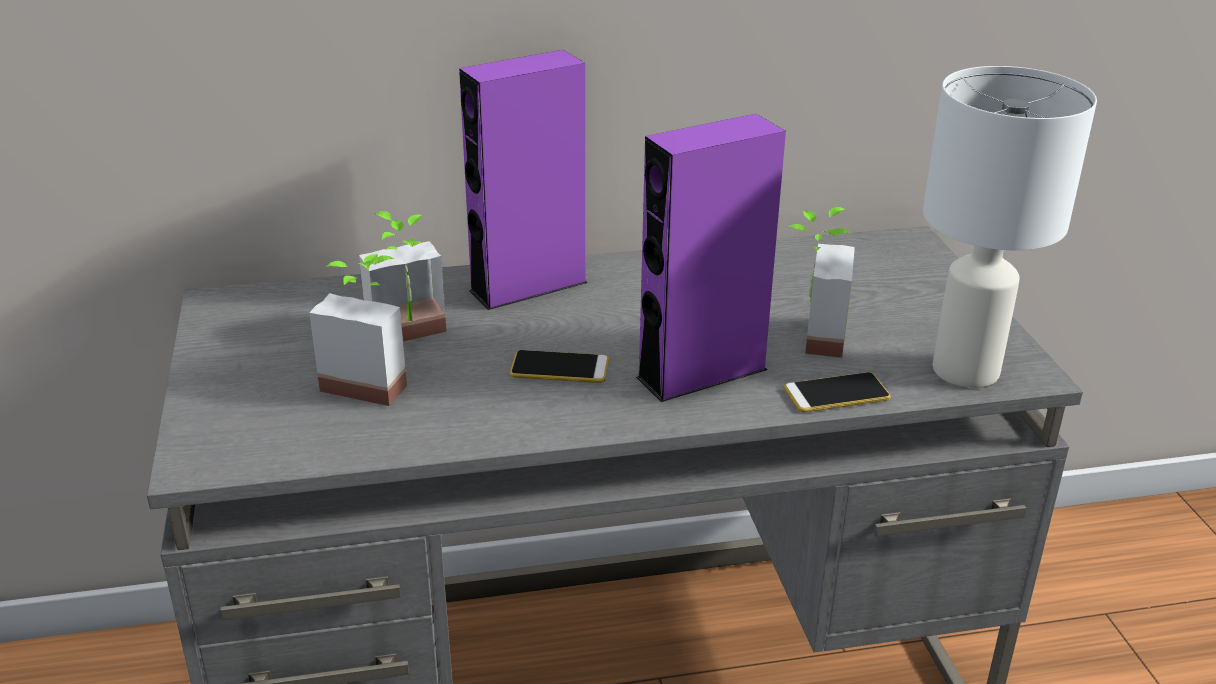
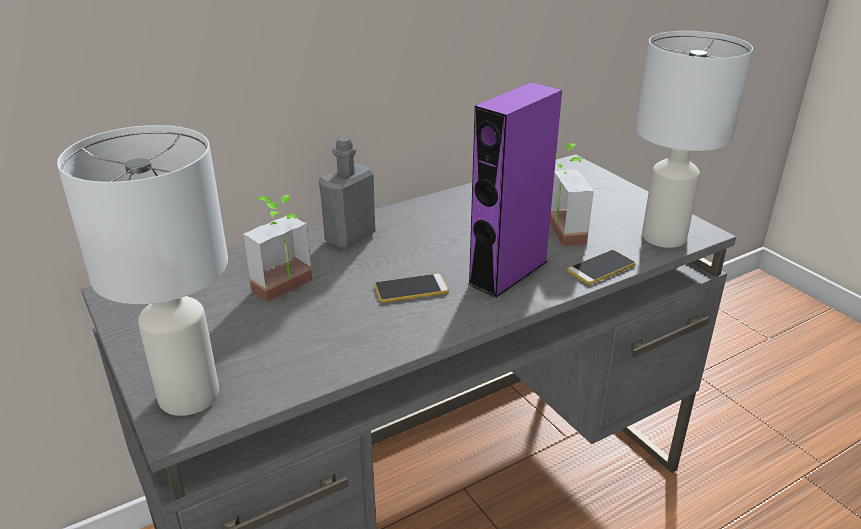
camera: 20 degrees left, 0 degrees up
potted plant [309,254,407,406] -> none
purple speaker [459,50,588,310] -> grey bottle [319,137,376,249]
none -> white table lamp [57,125,228,416]

